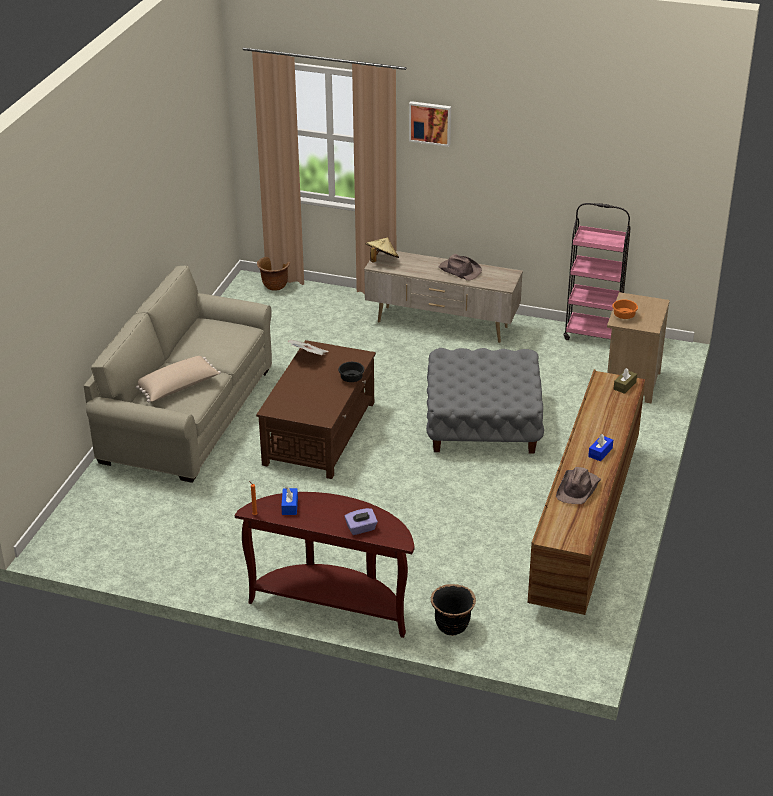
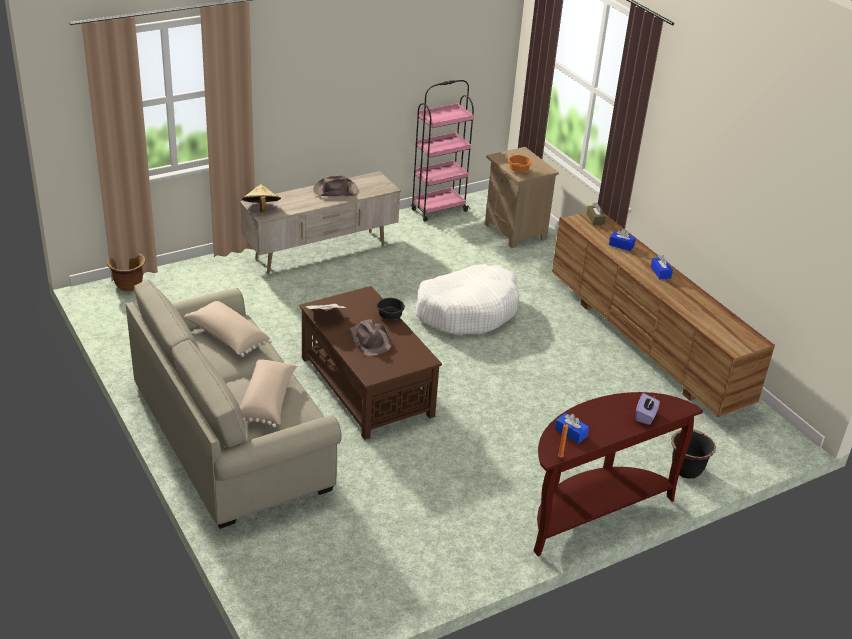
camera: 50 degrees left, 0 degrees up
picture [409,101,451,147] -> none
grey ottoman [426,348,544,454] -> white dog bed [415,264,519,335]
brown hat [556,467,601,504] -> brown hat moved to [348,320,391,356]
none -> beige pillow [184,301,272,357]
none -> blue tissue box [609,229,636,251]

